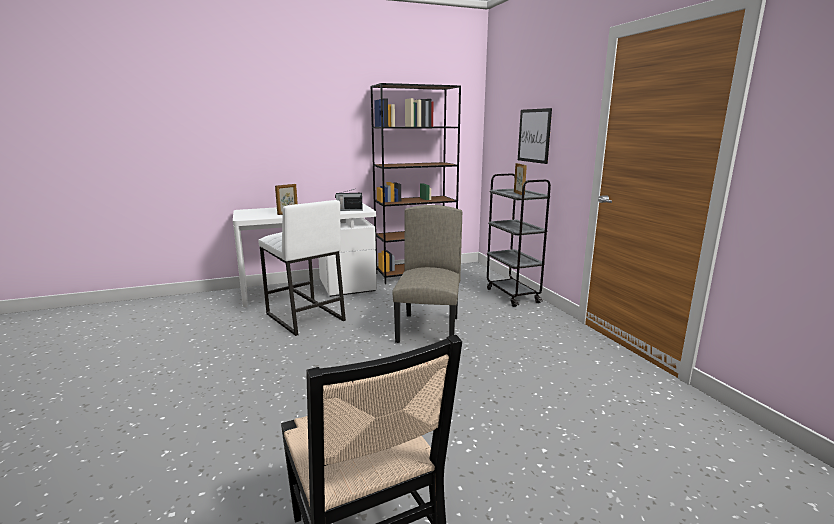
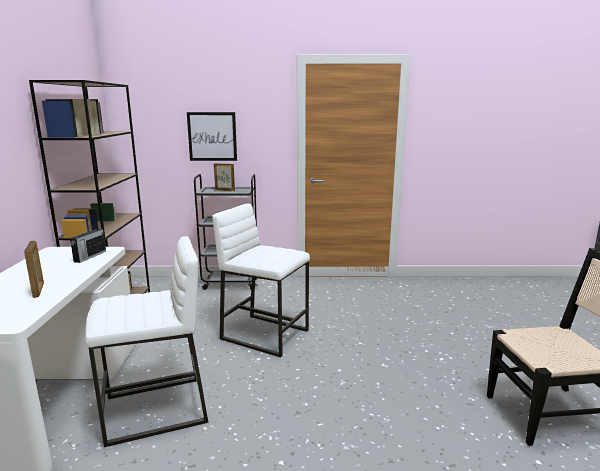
camera: 70 degrees left, 0 degrees up
beige chair [392,205,462,343] -> white stool [212,204,310,357]

